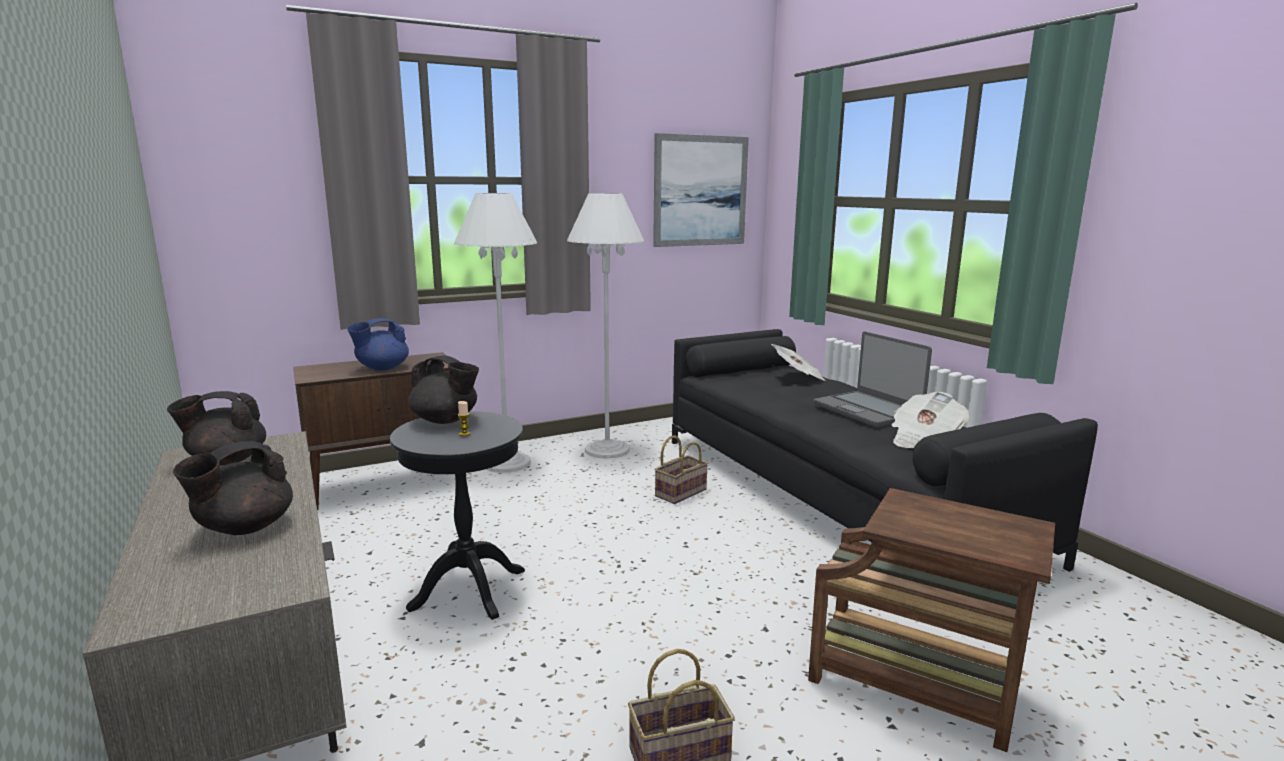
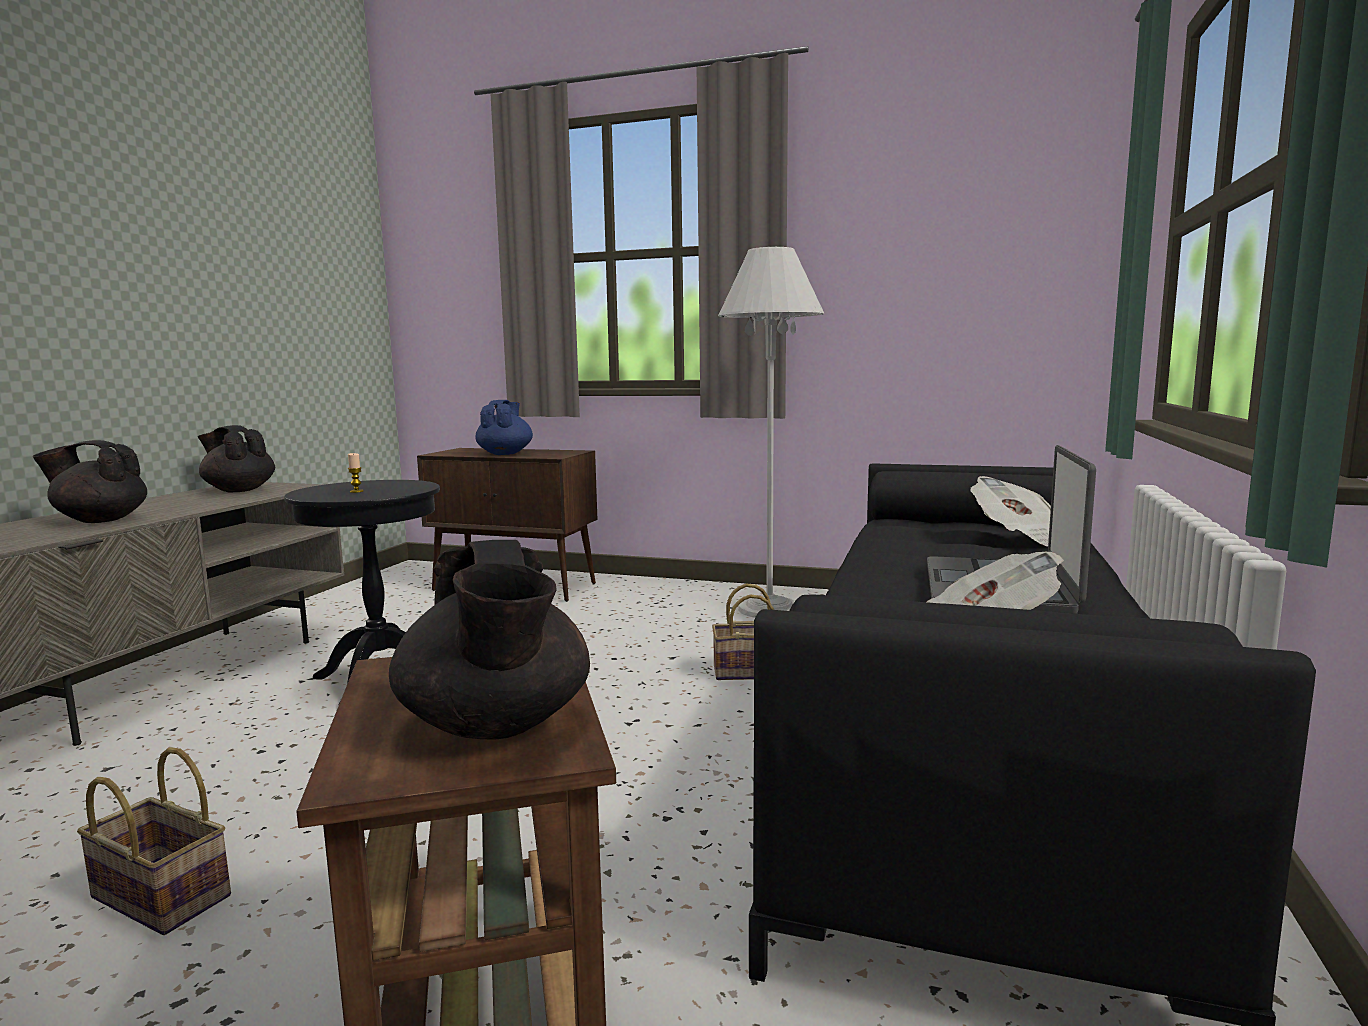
camera: 45 degrees right, 5 degrees down
blue teapot [347,318,409,370] -> blue teapot turned 90 degrees clockwise [475,400,533,455]
black teapot [408,356,479,424] -> black teapot moved to [389,540,590,740]
white floor lamp [454,193,537,473] -> none
picture [653,133,749,247] -> none

